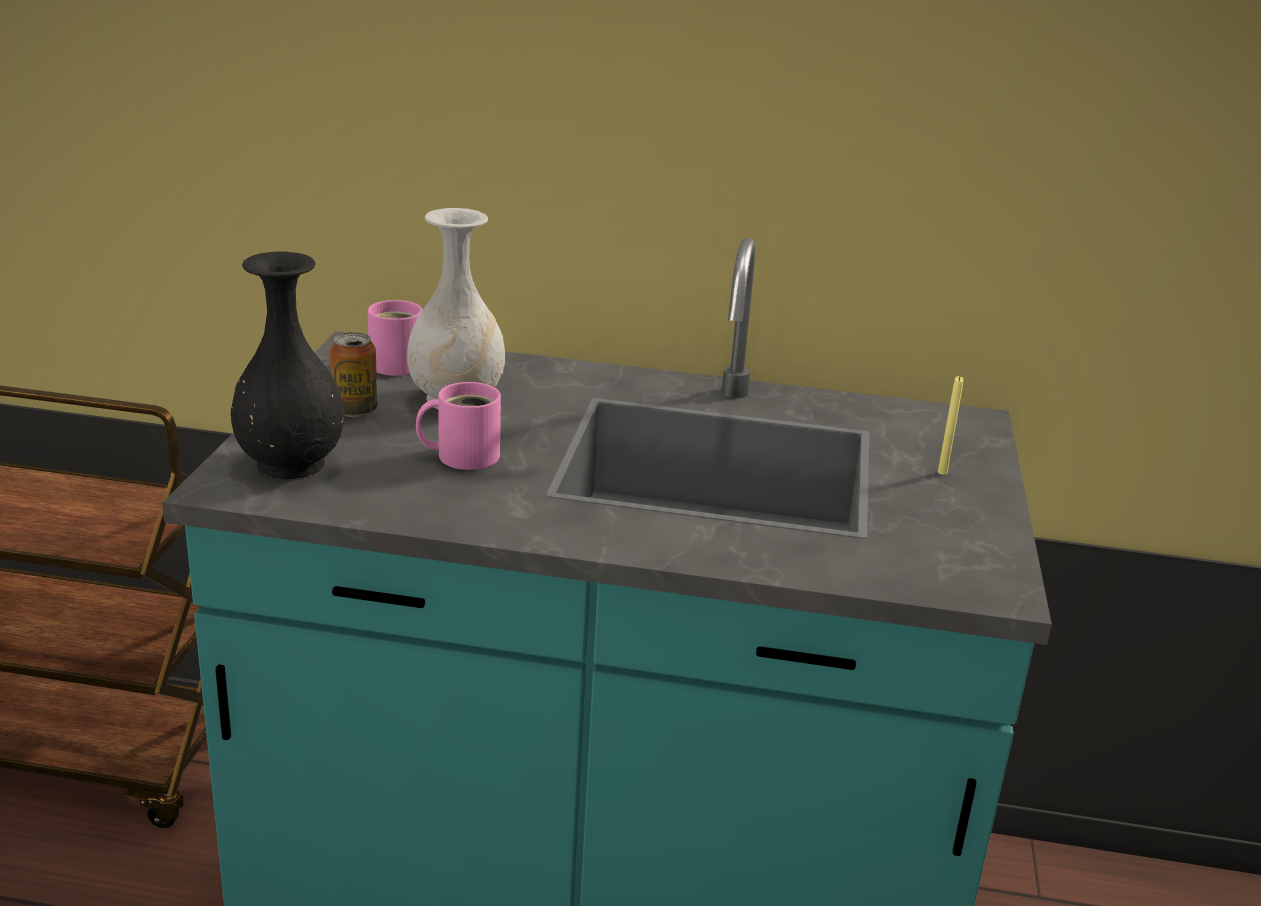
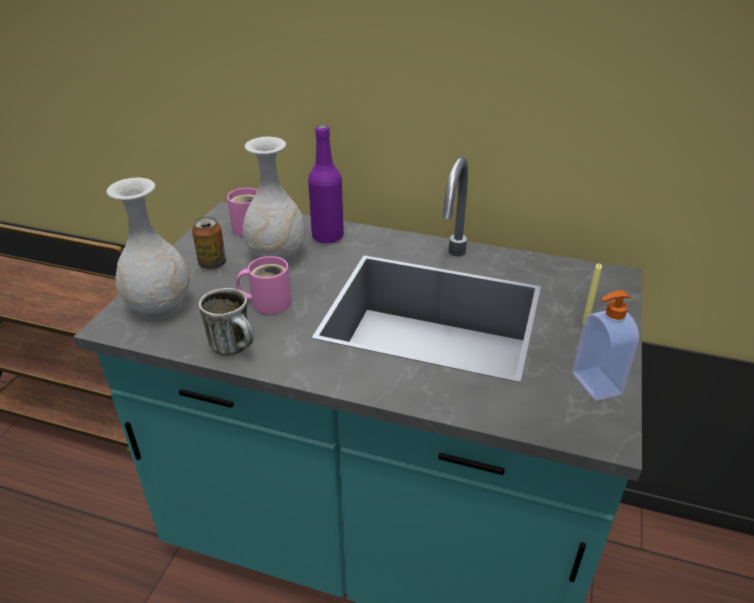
camera: 10 degrees right, 10 degrees up
black vase [231,252,345,479] -> white vase [106,178,190,320]
none -> mug [199,288,254,356]
none -> purple bottle [308,125,344,243]
none -> soap dispenser [573,290,639,401]

